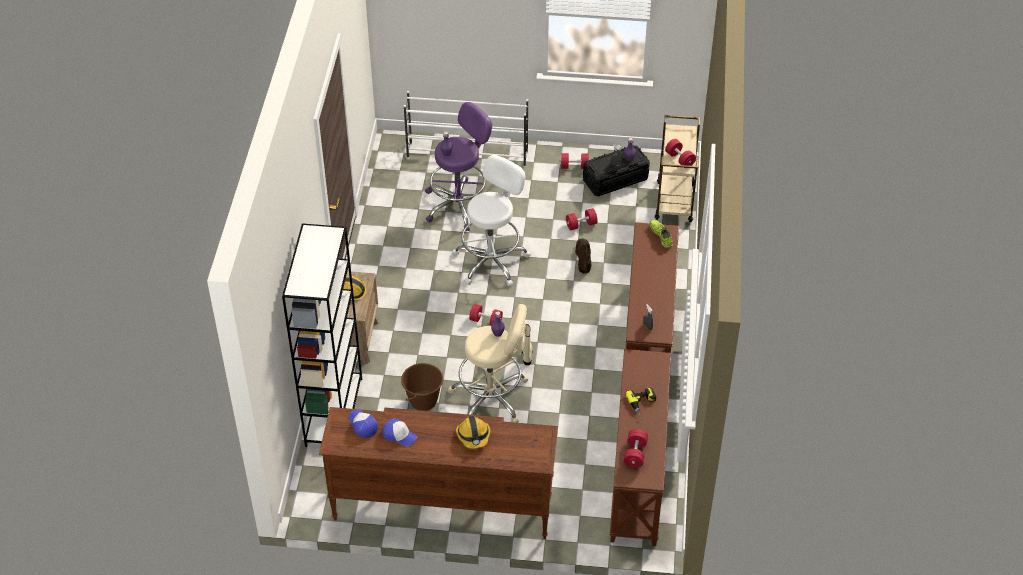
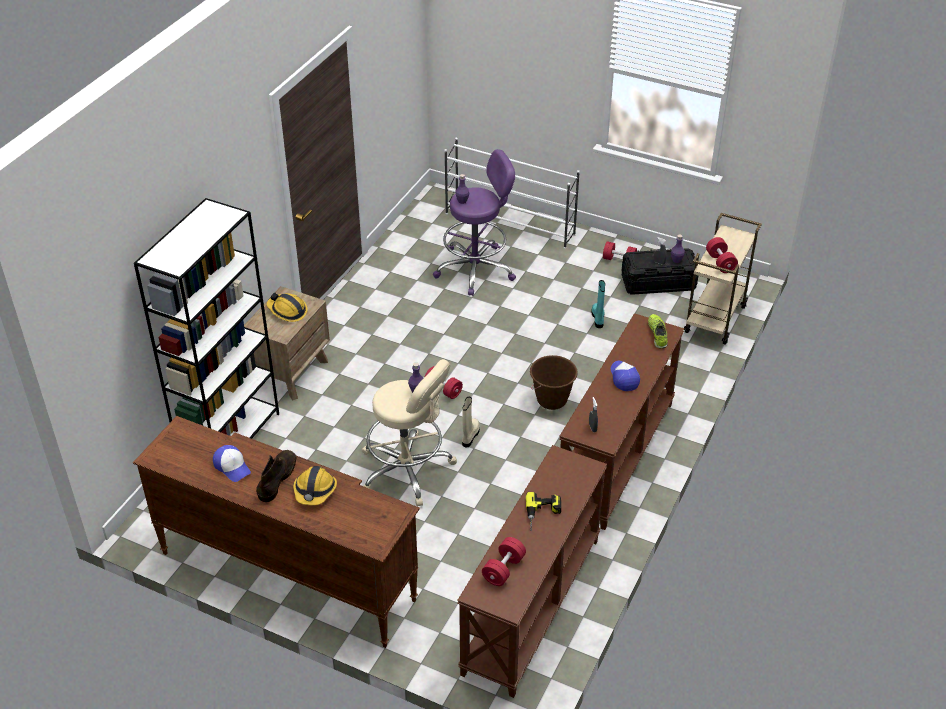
camera: 20 degrees right, 5 degrees down
cap [349,410,378,438] -> cap moved to [611,361,640,391]
brown bucket [401,363,443,411] -> brown bucket moved to [530,355,578,410]
white stool [452,155,531,286] -> none
red dumbbell [566,208,598,230] -> turquoise boot [591,280,605,328]
brown boot [575,239,591,274] -> brown boot moved to [256,450,297,502]

